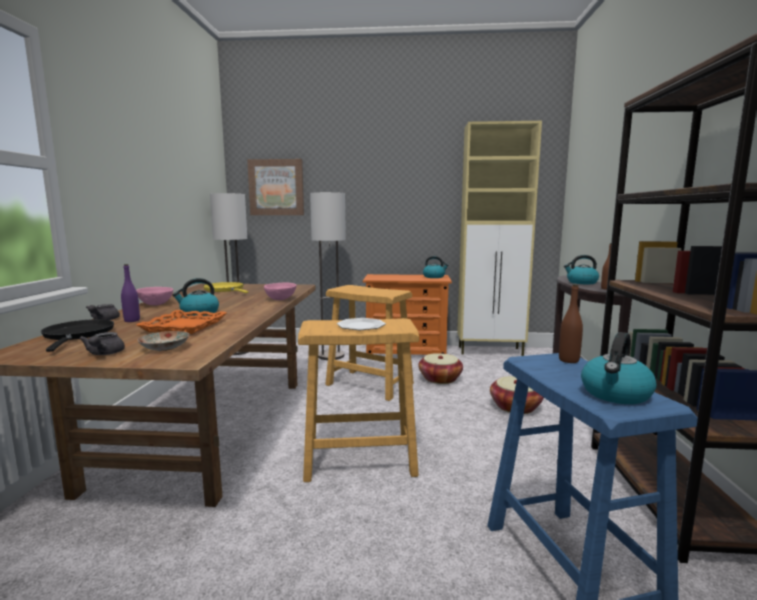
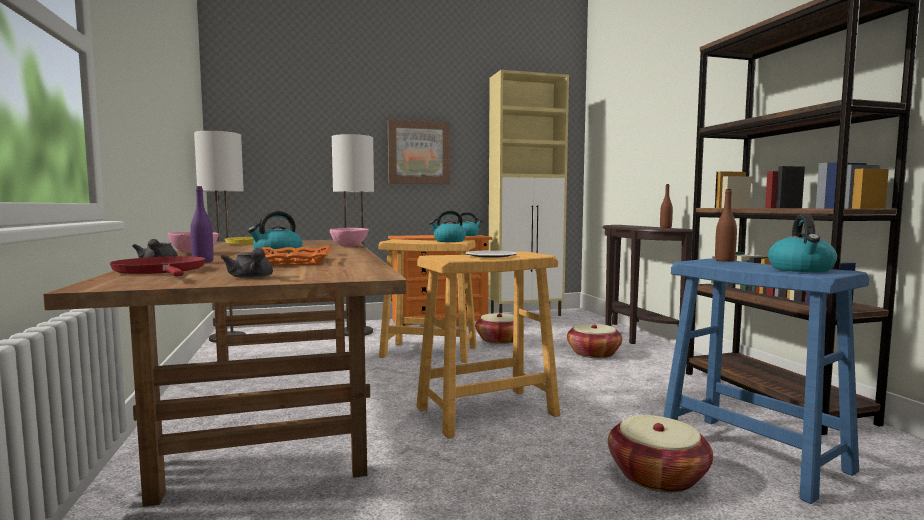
camera: 20 degrees left, 5 degrees down
black frying pan [41,319,114,352] -> red frying pan [110,256,206,276]
plate [138,331,190,351] -> none
picture [247,159,304,215] -> picture moved to [388,119,450,184]
kettle [564,255,599,284] -> kettle moved to [429,210,466,242]
none -> basket [608,415,713,493]

